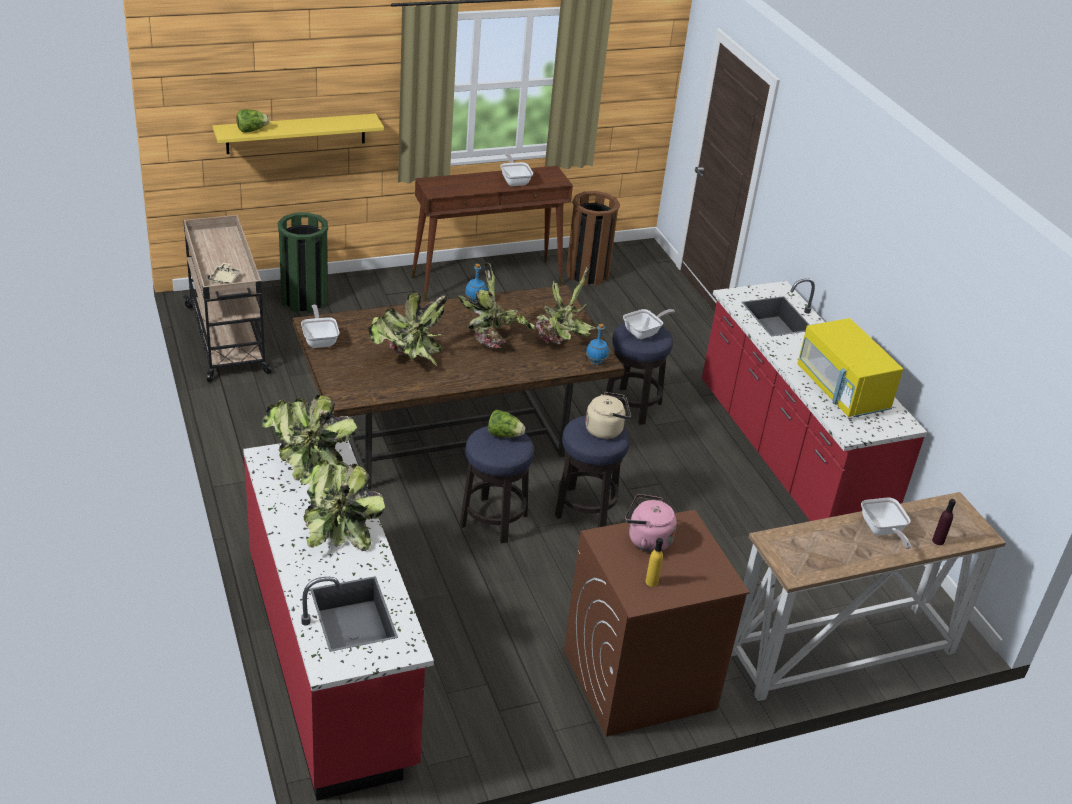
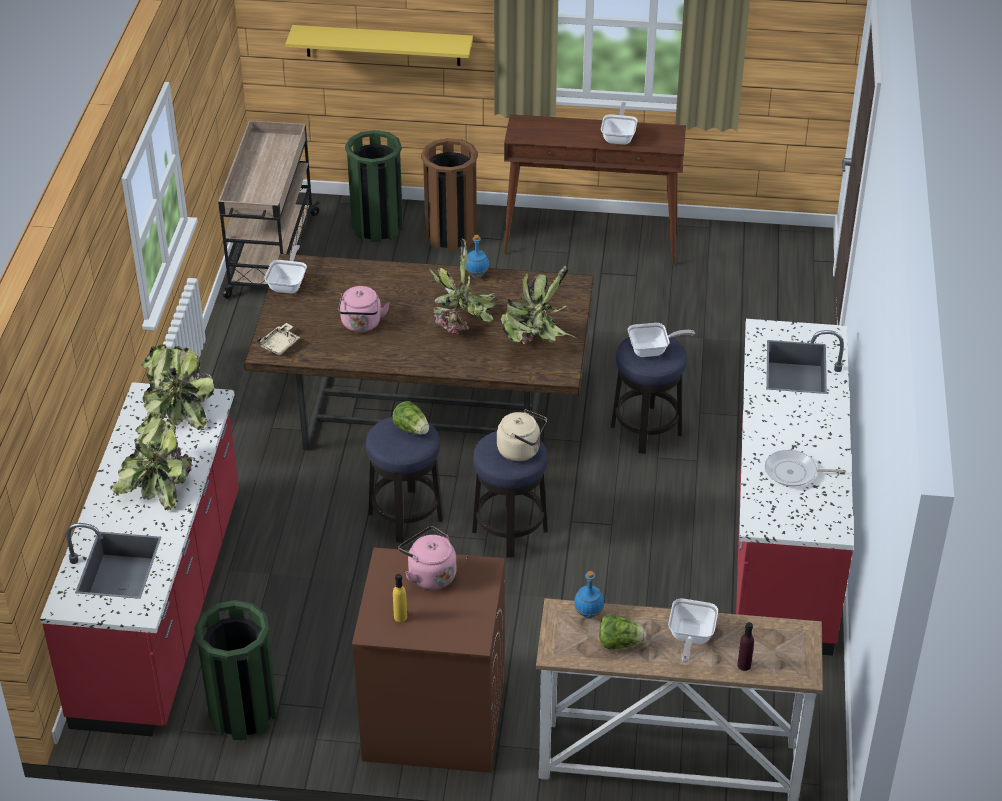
camera: 30 degrees right, 5 degrees up
beige tray [208,262,242,284] -> beige tray moved to [257,323,300,355]
lettuce [236,109,269,132] -> lettuce moved to [599,615,647,649]
potted plant [368,293,447,366] -> pink kettle [338,286,390,332]
brown trash can [566,191,620,286] -> brown trash can moved to [421,138,478,251]
blue bottle [586,324,609,365] -> blue bottle moved to [574,571,604,619]
yellow microwave [797,318,903,417] -> frying pan [765,450,846,487]
none -> green trash can [194,600,277,740]

